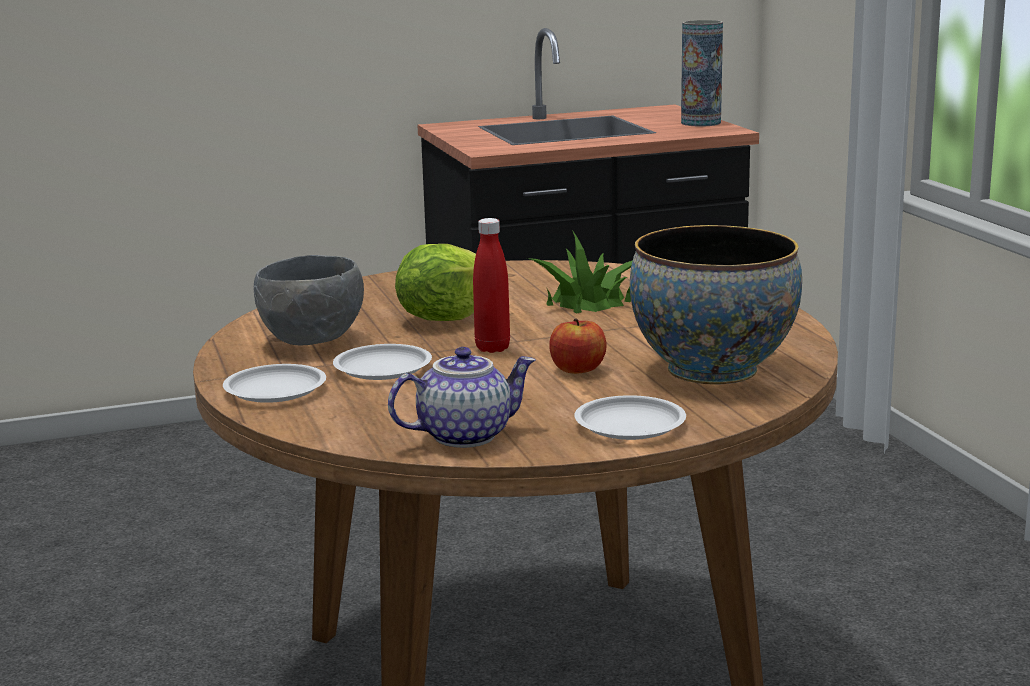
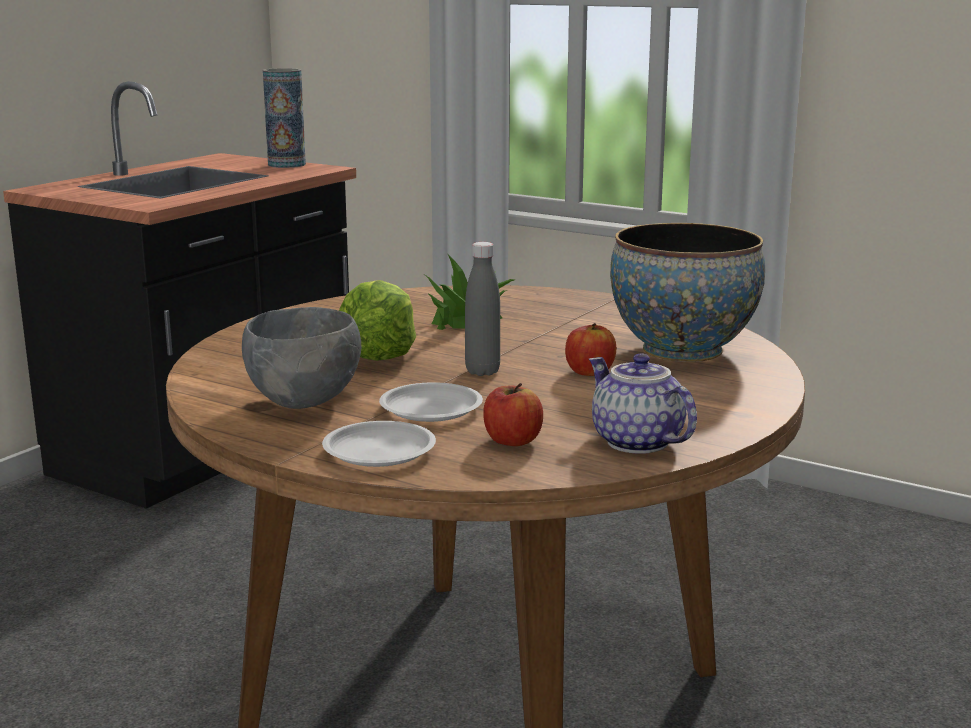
camera: 40 degrees left, 0 degrees up
teapot [388,347,536,448] -> teapot turned 60 degrees counterclockwise [589,353,697,454]
red bottle [473,218,510,353] -> grey bottle [465,242,500,376]
white plate [574,395,686,440] -> none
none -> apple [483,383,543,446]

